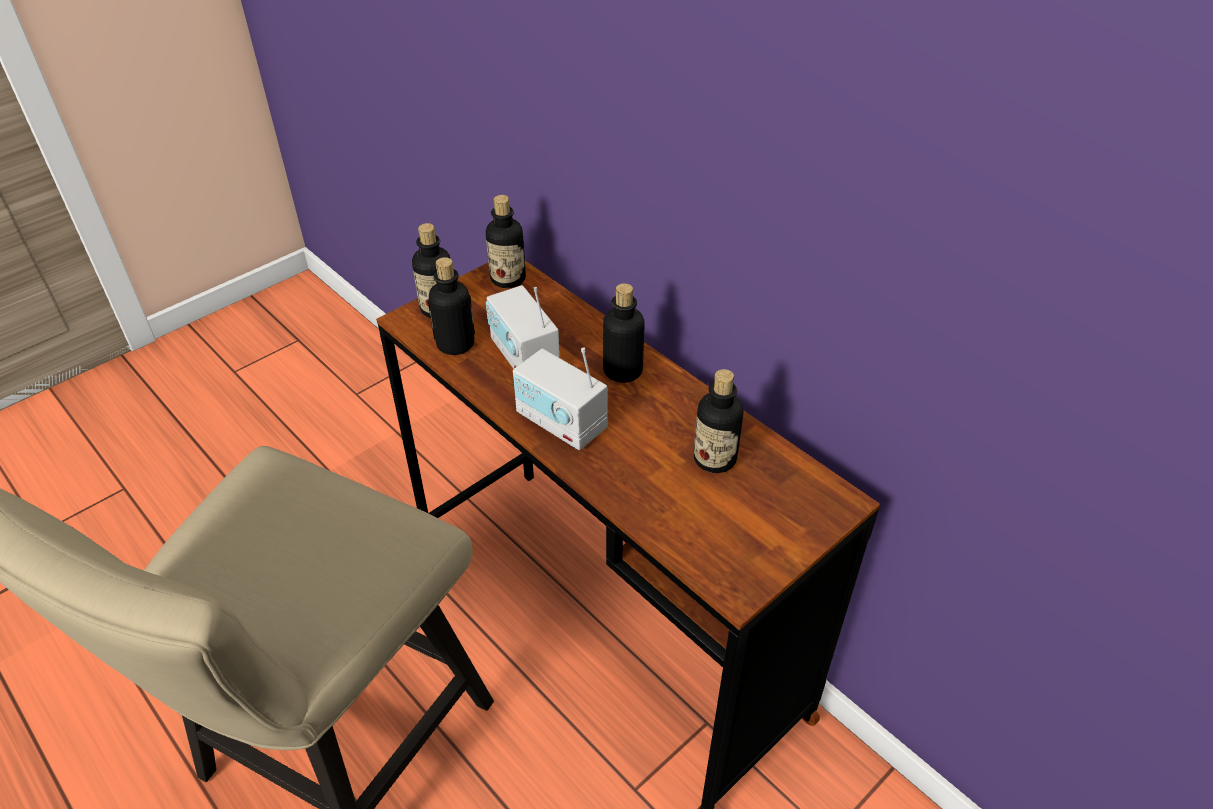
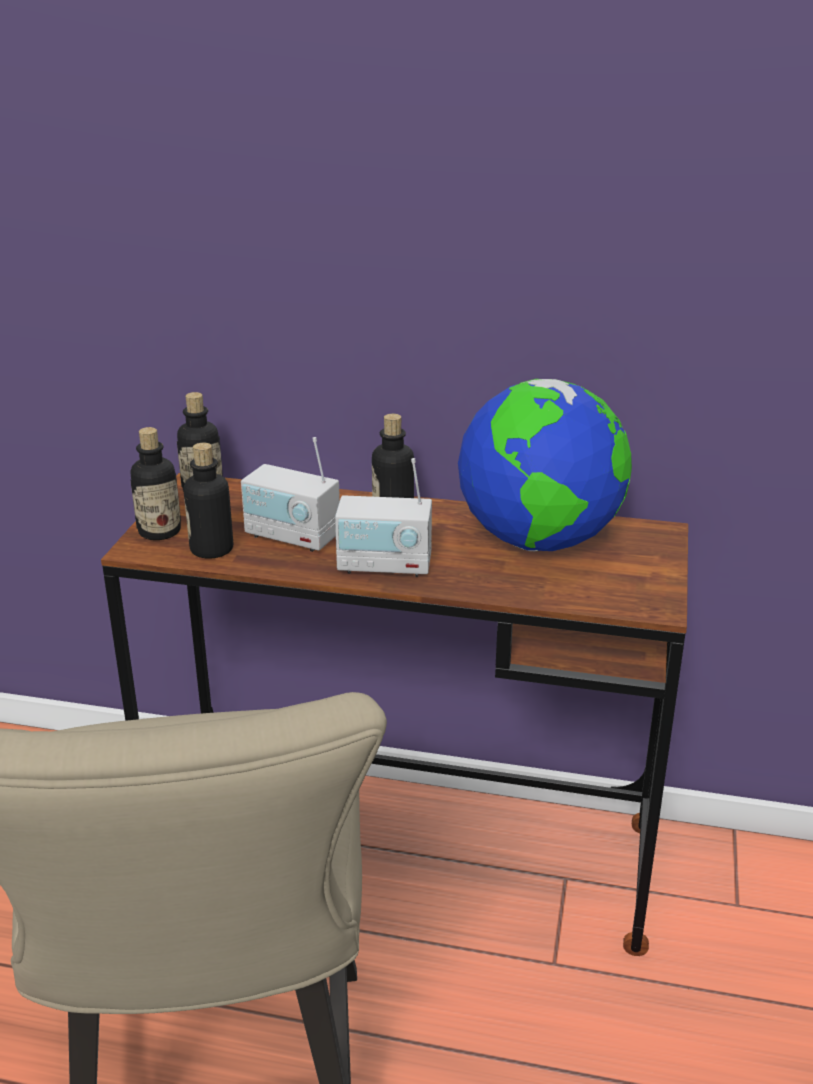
camera: 35 degrees left, 15 degrees down
bottle [694,369,743,473] -> globe [458,379,632,551]

